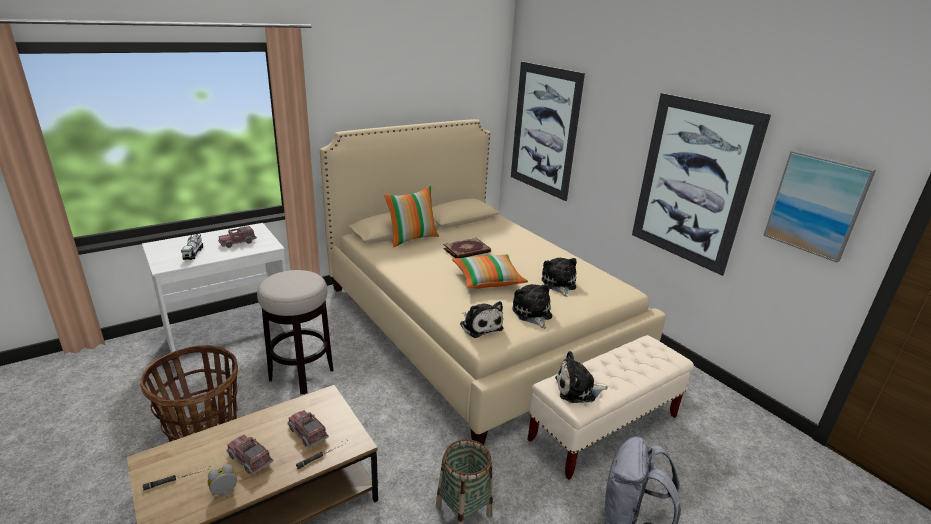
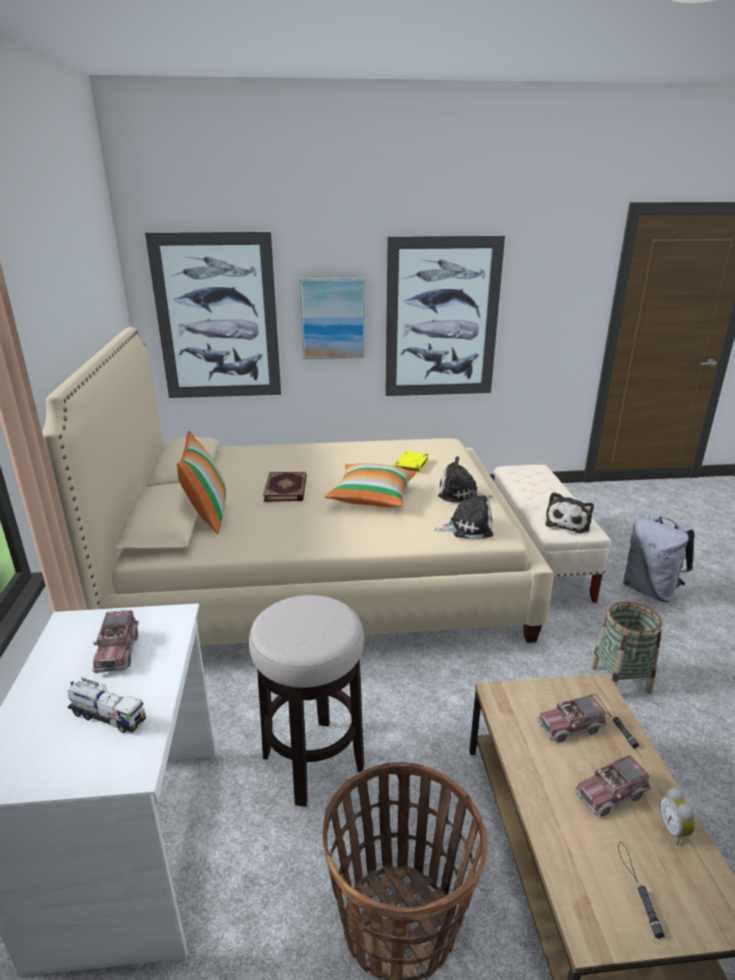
camera: 60 degrees left, 0 degrees up
plush toy [541,258,577,297] -> yellow book [394,451,429,474]
picture [763,150,876,263] -> picture moved to [300,277,365,359]

